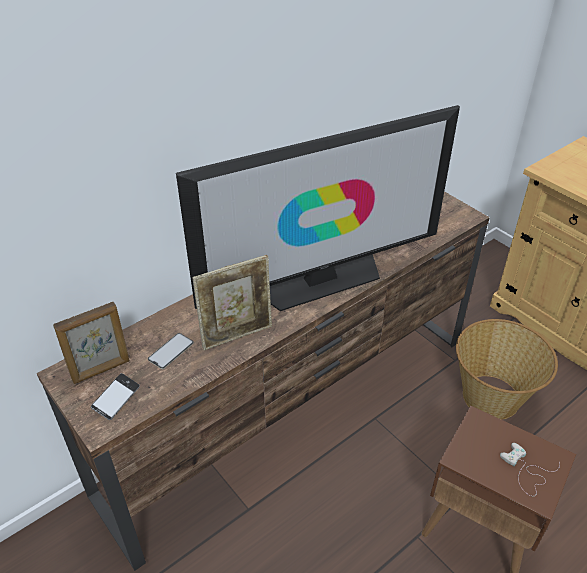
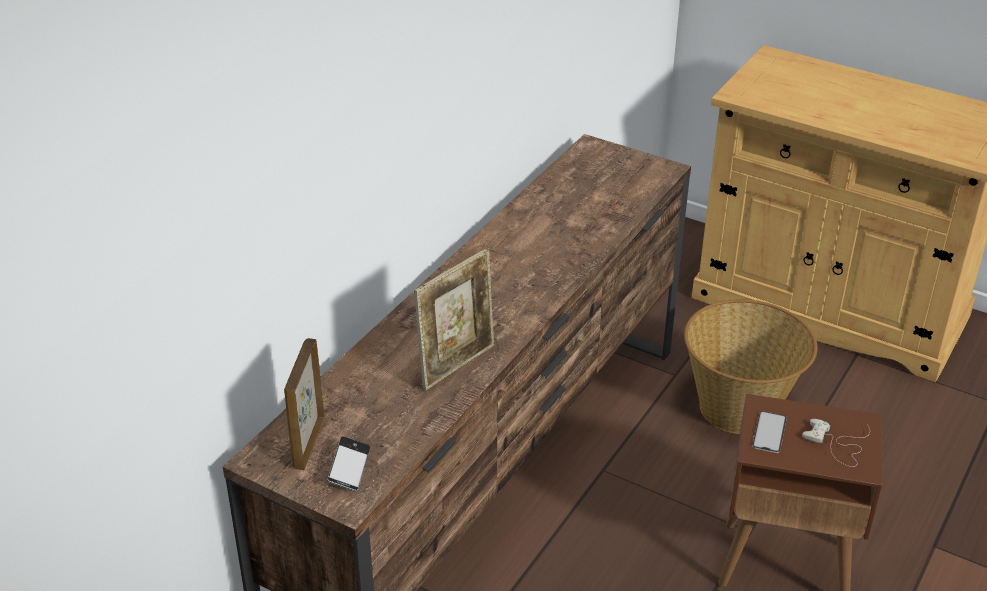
camera: 20 degrees left, 5 degrees down
picture frame [53,302,130,384] -> picture frame turned 150 degrees clockwise [284,338,324,470]
phone [147,333,194,369] -> phone moved to [752,411,787,453]
television [176,105,460,311] -> none

